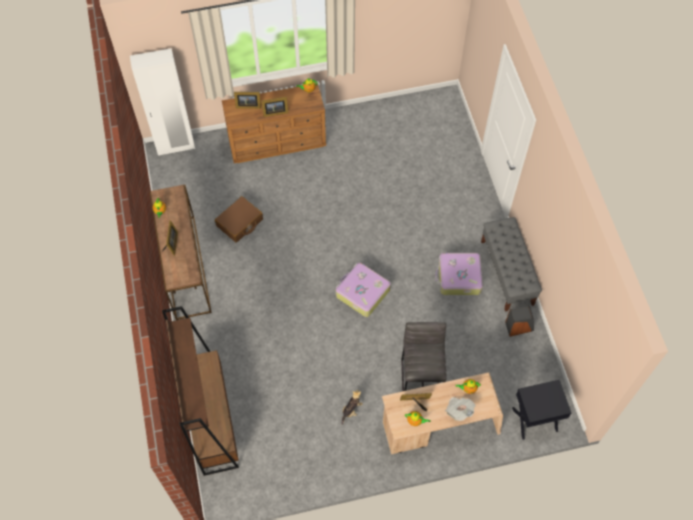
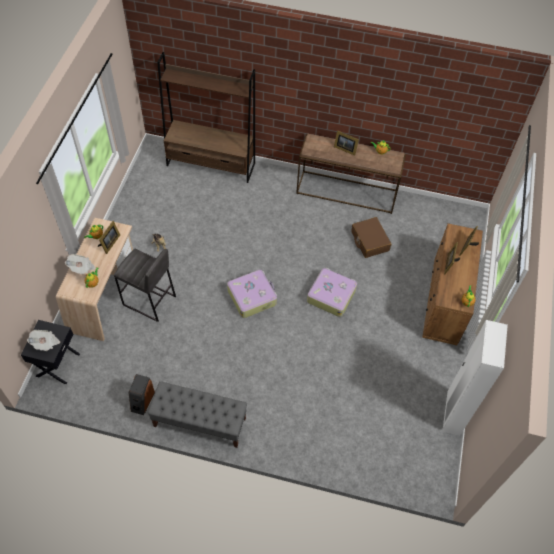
camera: 115 degrees right, 5 degrees down
white wardrobe [130,48,195,156] -> white wardrobe moved to [443,320,508,436]
suitcase [435,253,483,295] -> suitcase moved to [307,268,357,317]
none -> newspaper [27,330,60,351]

